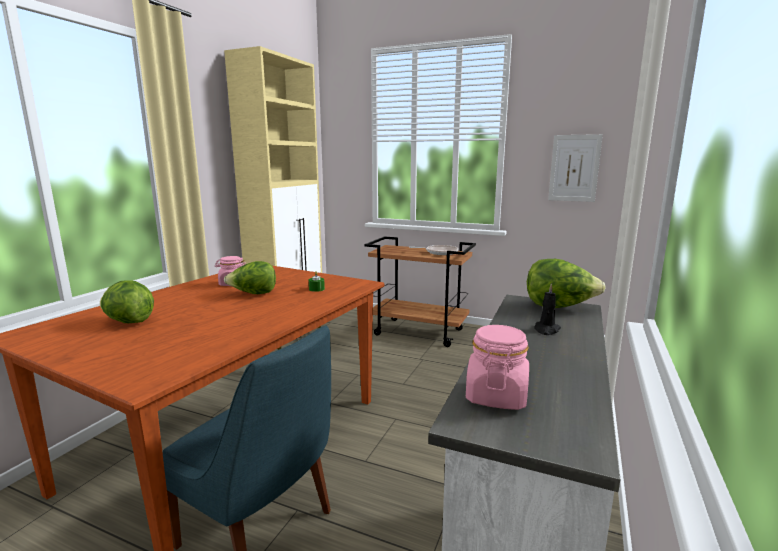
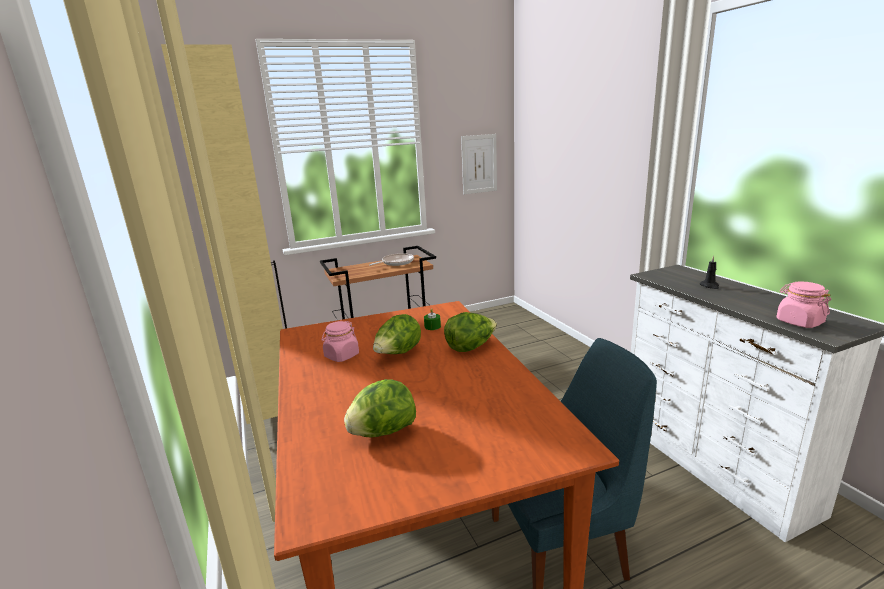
camera: 45 degrees left, 5 degrees up
lettuce [527,259,606,308] -> lettuce moved to [444,312,497,352]

